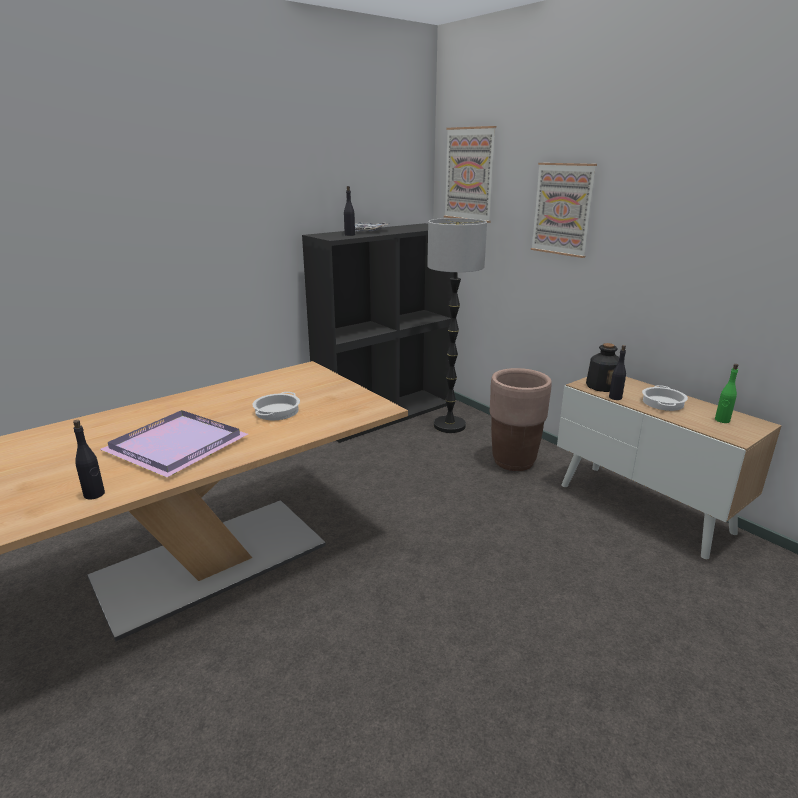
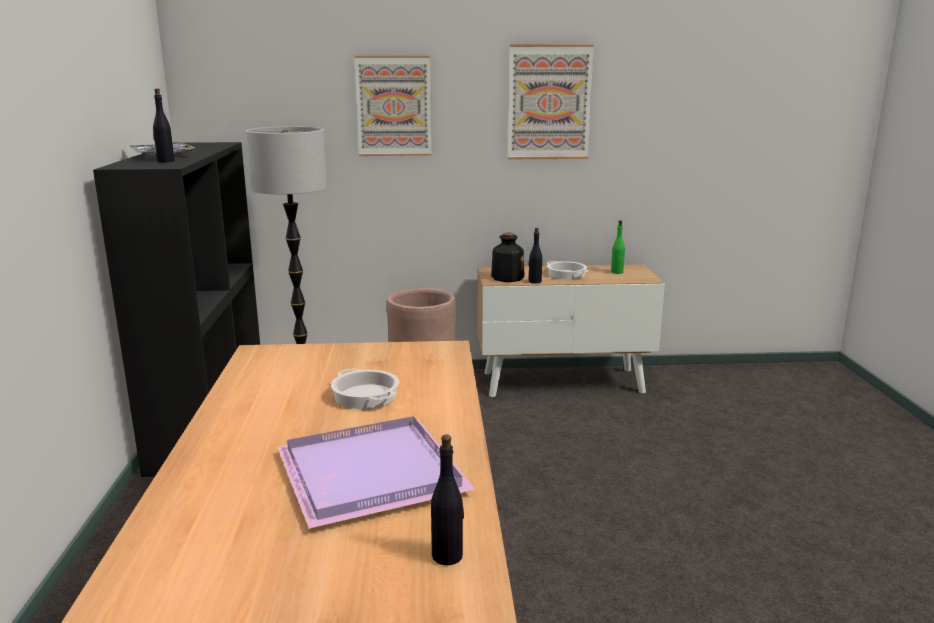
camera: 55 degrees left, 5 degrees down
picture [444,126,496,223] -> picture moved to [508,44,594,159]

